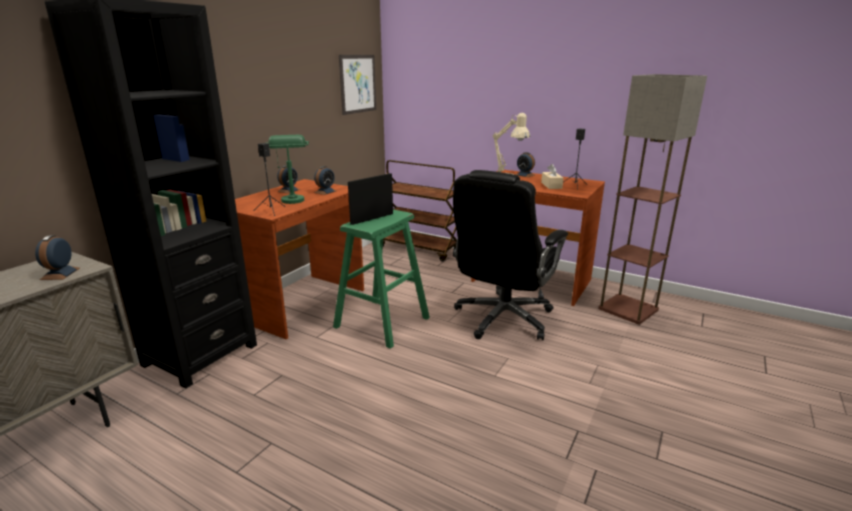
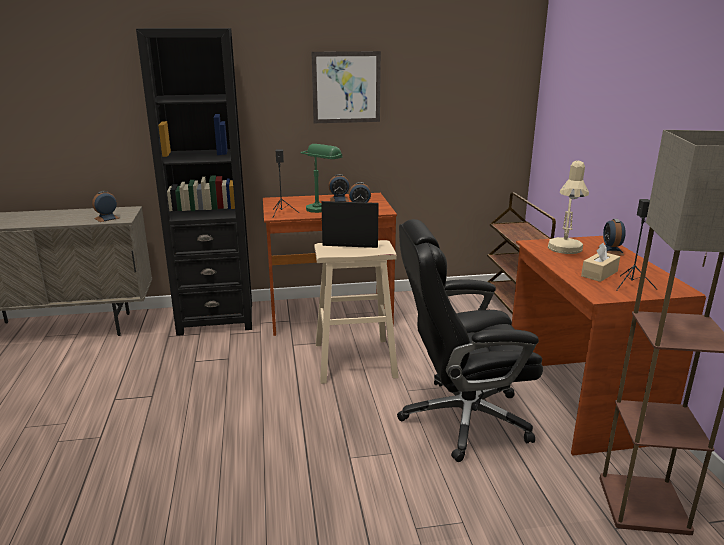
camera: 50 degrees right, 0 degrees up
green stool [333,209,430,349] -> beige stool [314,240,399,384]
picture [339,55,376,115] -> picture moved to [312,51,381,123]

